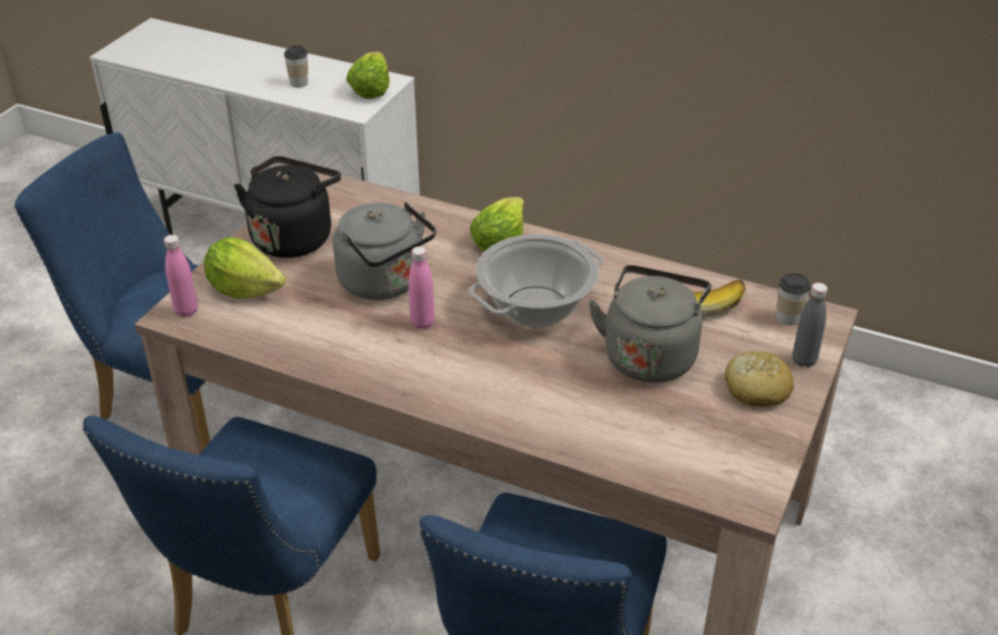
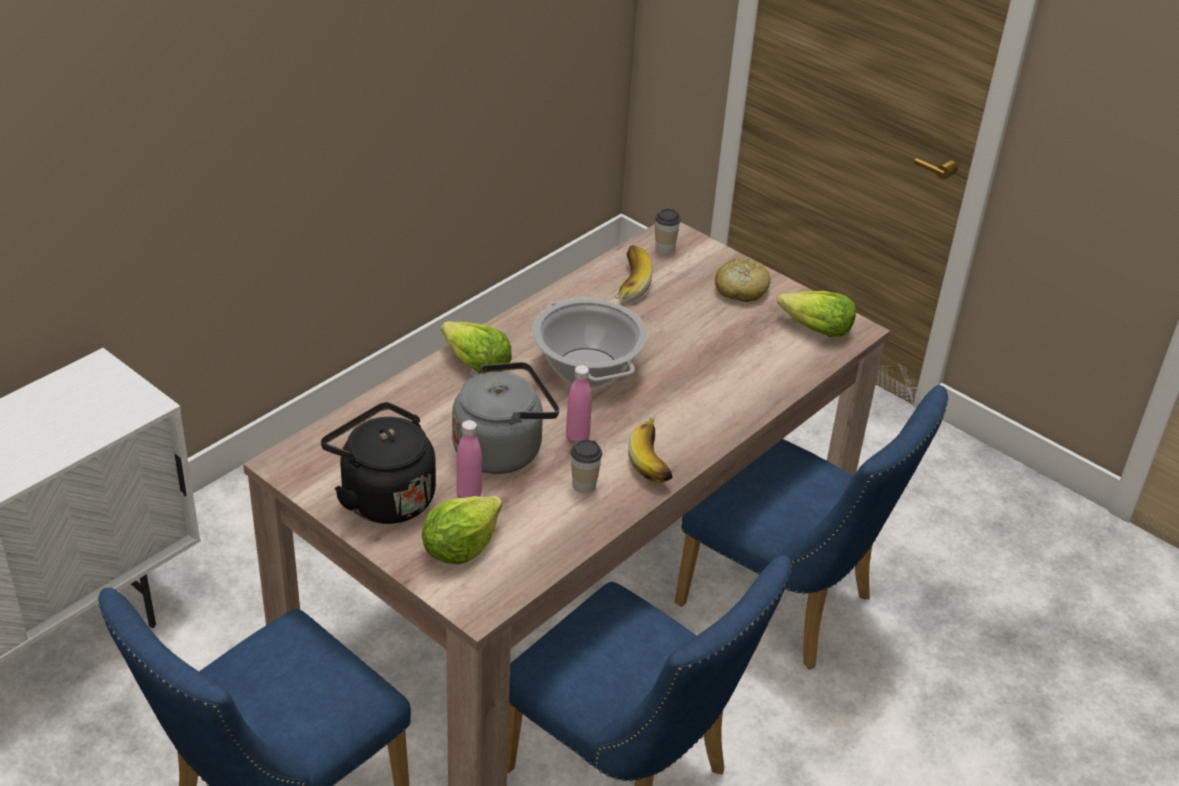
camera: 75 degrees left, 0 degrees up
pink bottle [164,235,198,317] -> pink bottle moved to [456,420,482,498]
cup [284,45,308,88] -> cup moved to [571,440,602,493]
lettuce [346,52,390,99] -> lettuce moved to [777,291,856,337]
grey kettle [588,265,711,383] -> none
grey bottle [793,283,828,368] -> none
none -> banana [628,417,673,483]

